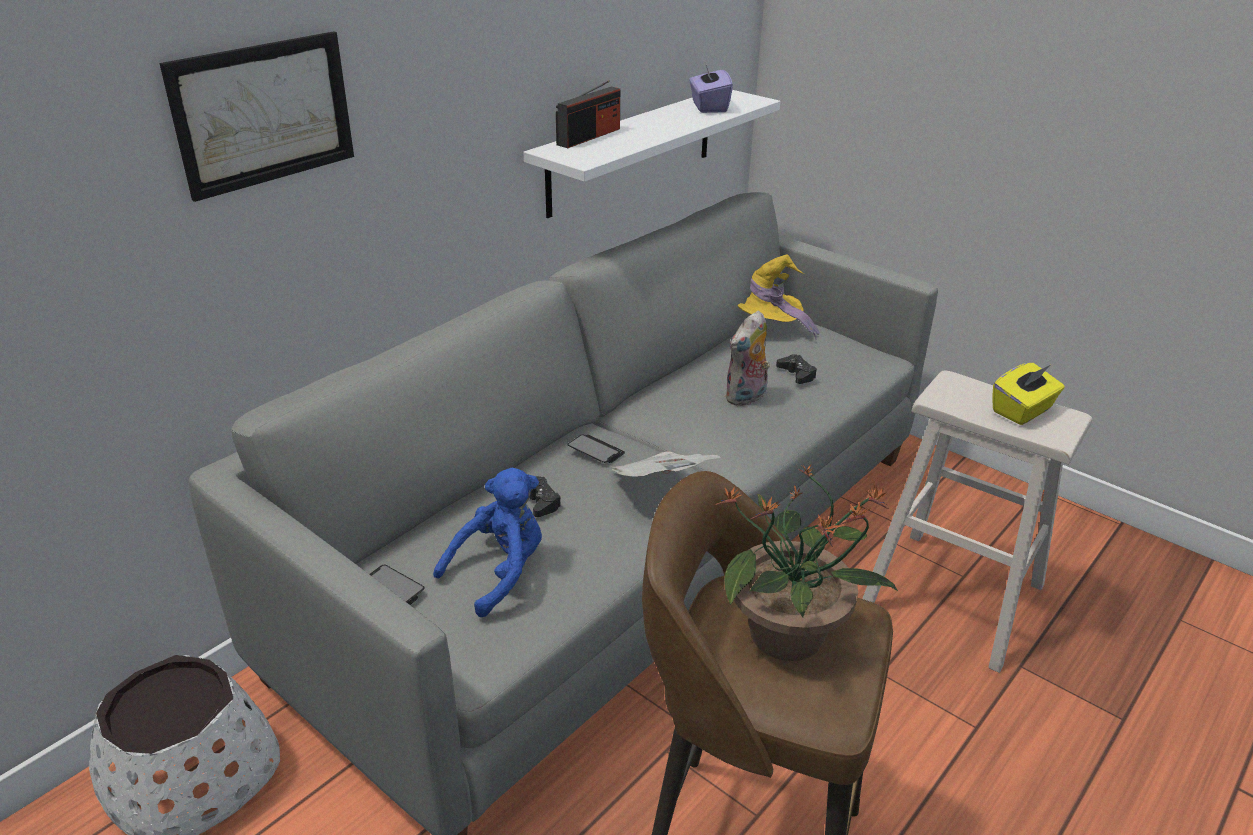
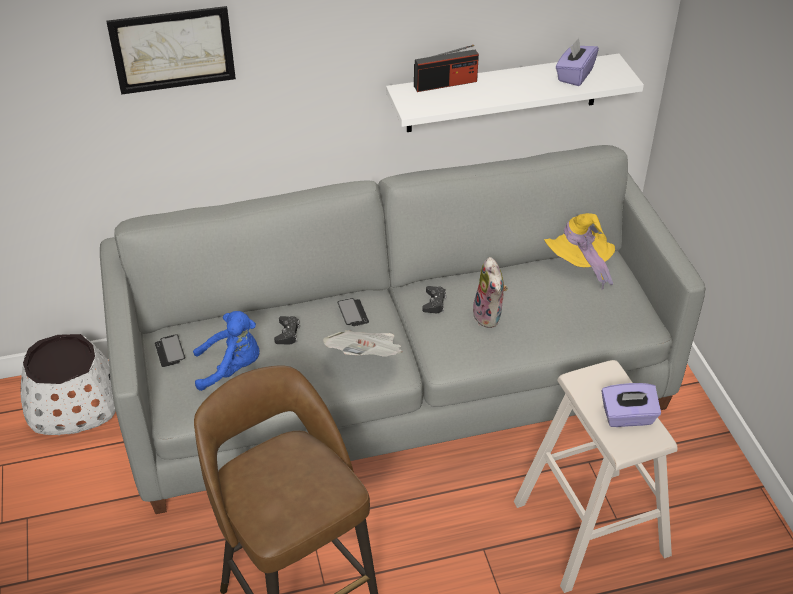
camera: 35 degrees right, 10 degrees up
potted plant [715,465,898,661] -> none
plush toy [725,310,770,406] -> plush toy turned 90 degrees counterclockwise [473,257,508,328]
black game controller [776,354,817,384] -> black game controller moved to [422,286,446,313]
yellow tissue box [992,363,1065,425] -> purple tissue box [601,383,661,427]

